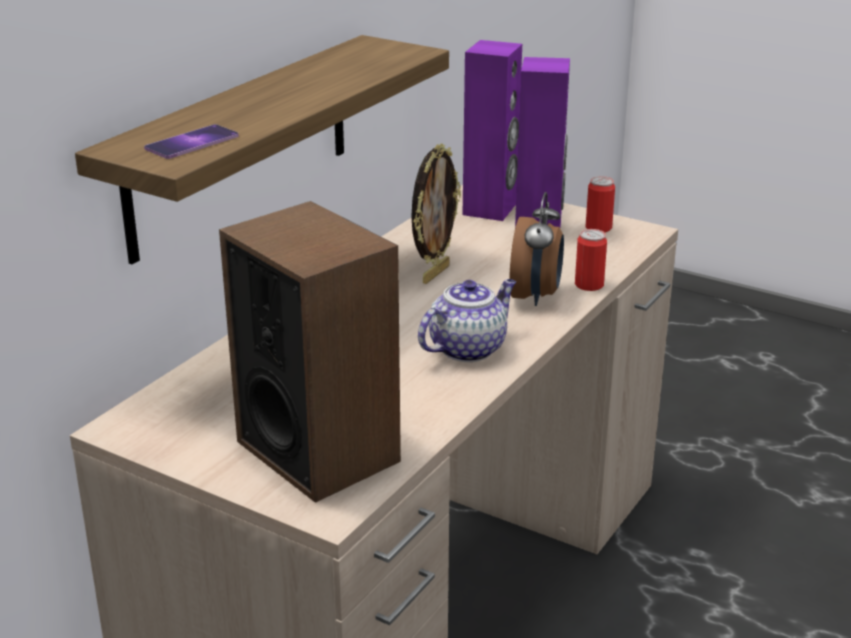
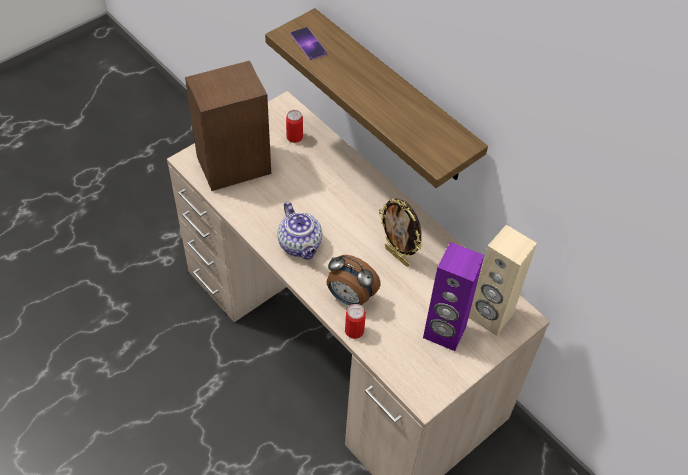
camera: 105 degrees right, 25 degrees up
purple speaker [463,40,522,221] -> beige speaker [469,225,537,336]
can [586,176,615,232] -> can moved to [286,110,303,143]

